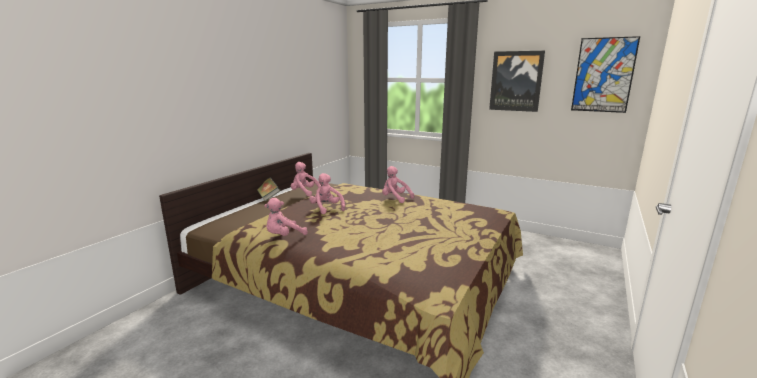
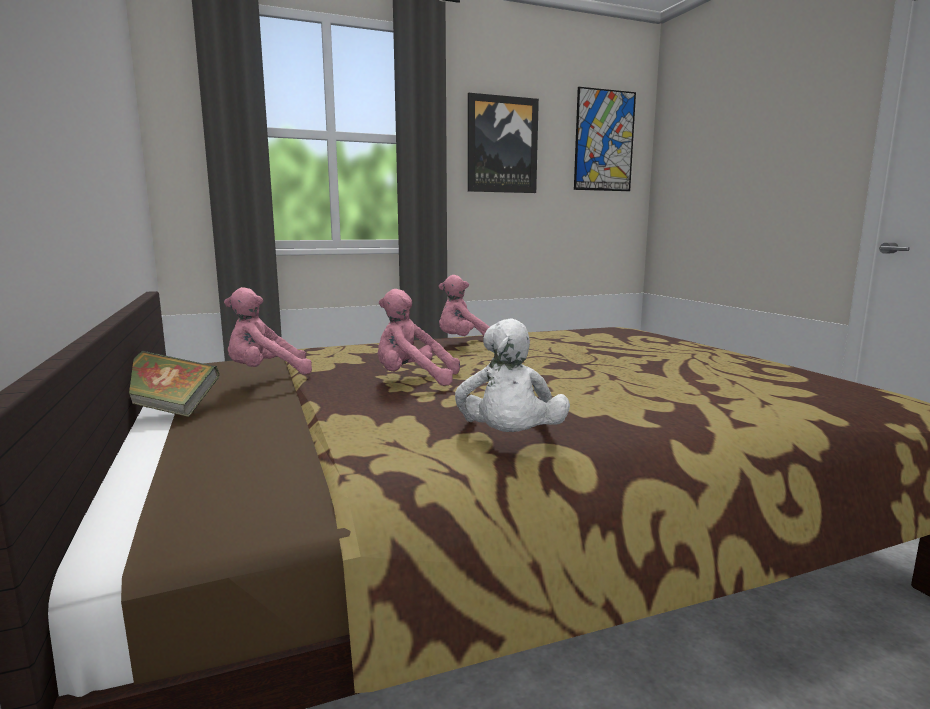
camera: 50 degrees left, 5 degrees down
pink plush toy [264,198,308,236] -> white plush toy [455,318,570,432]

